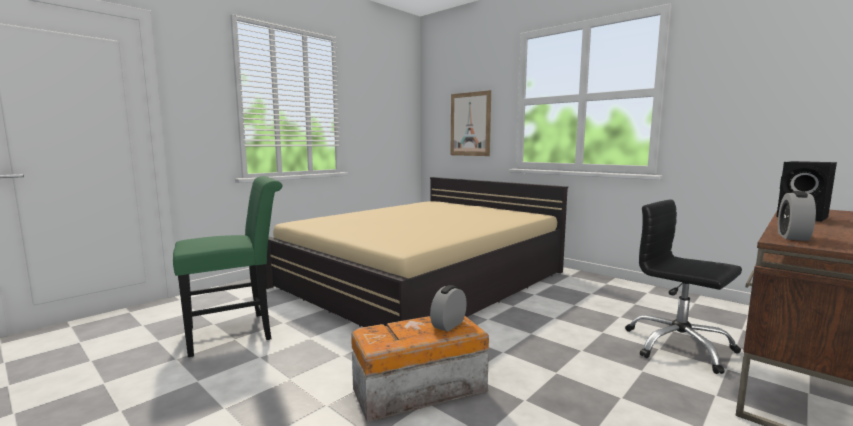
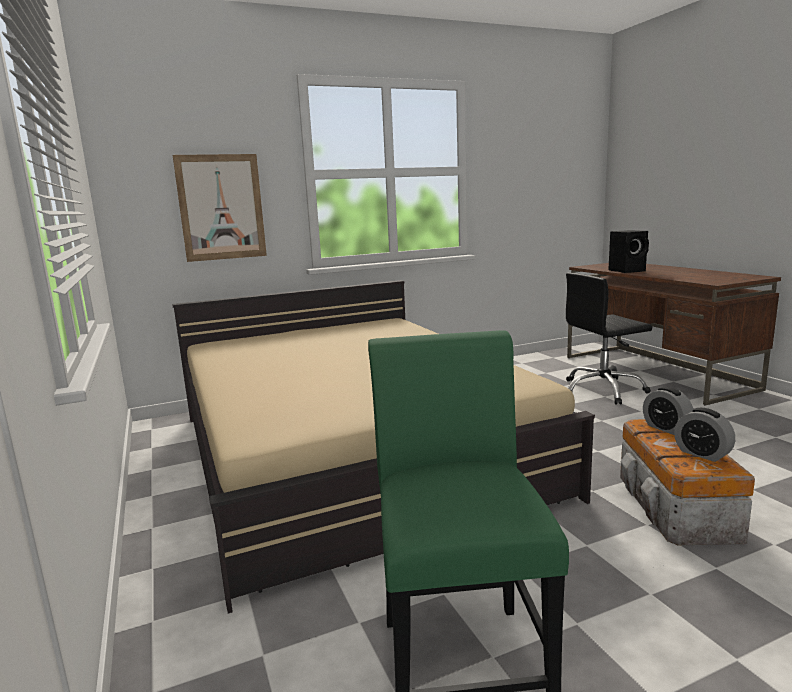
camera: 65 degrees left, 5 degrees up
alarm clock [778,191,816,241] -> alarm clock moved to [674,408,735,462]

